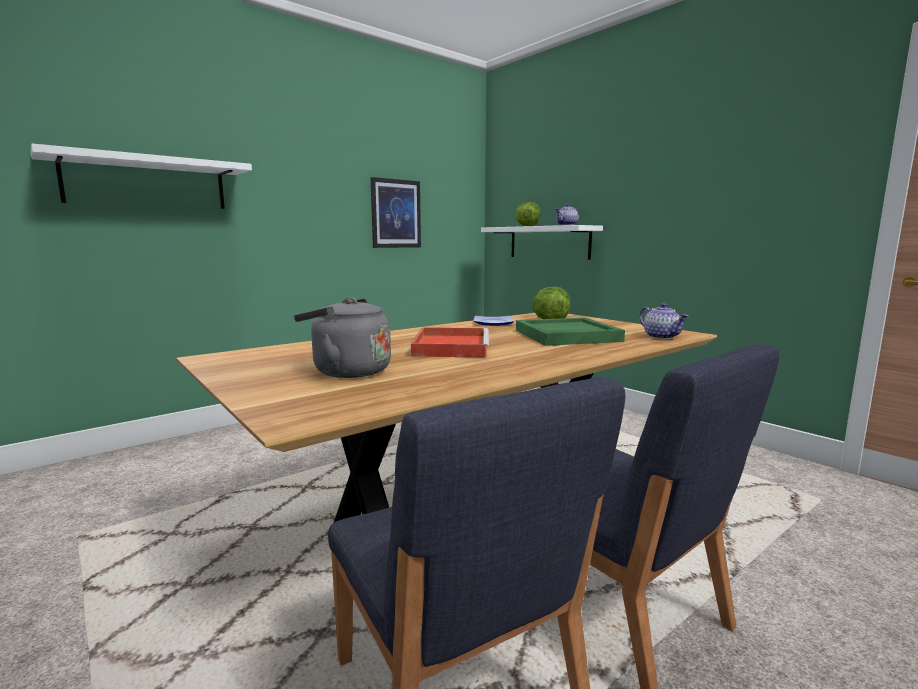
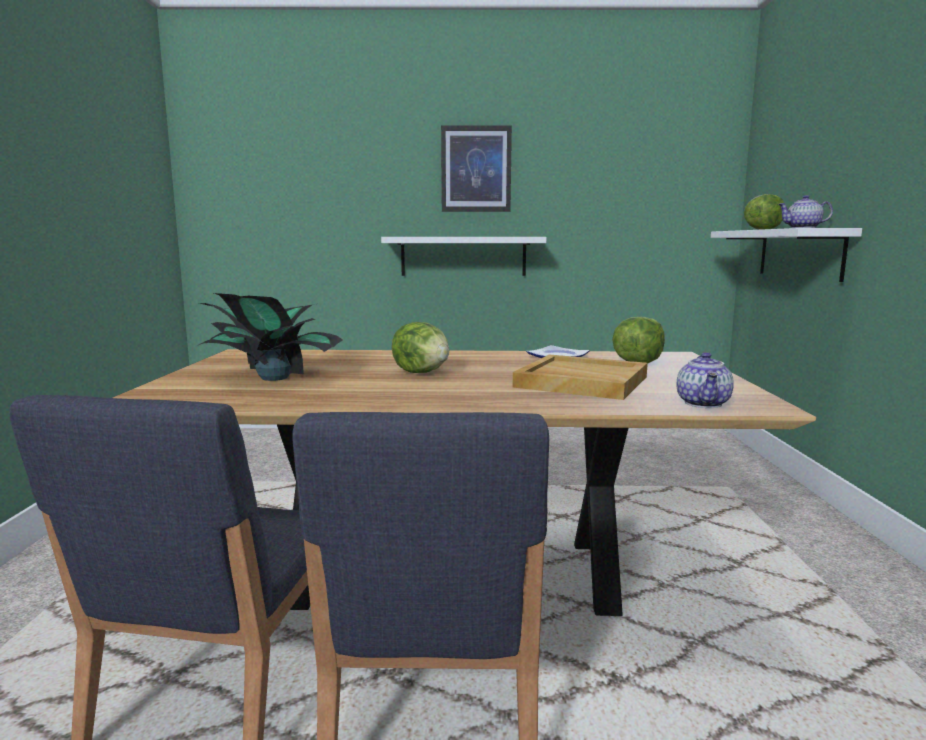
camera: 40 degrees right, 0 degrees up
white shelf [31,144,252,209] -> white shelf moved to [381,237,546,276]
grey kettle [294,297,391,378] -> potted plant [199,293,342,381]
picture [370,177,421,248] -> picture moved to [441,126,512,212]
red tray [411,328,489,357] -> lettuce [392,322,449,373]
green tray [516,318,625,346] -> beige tray [512,355,648,400]

